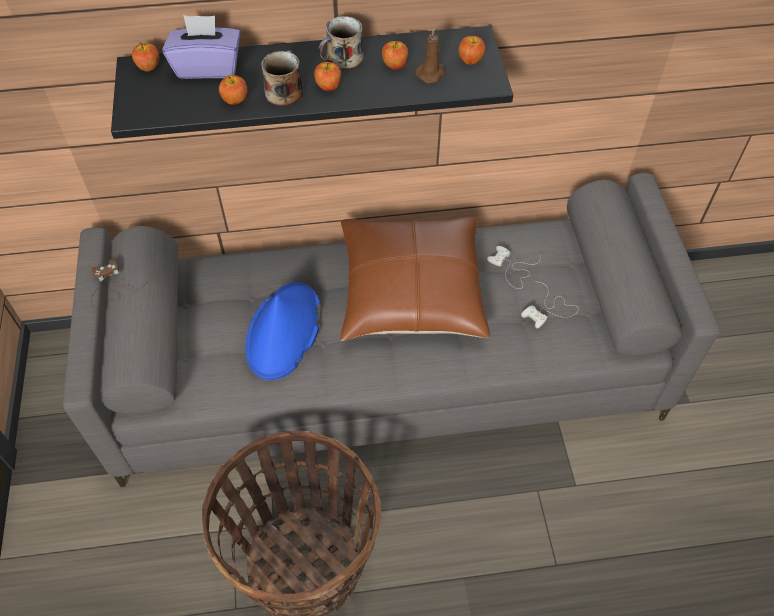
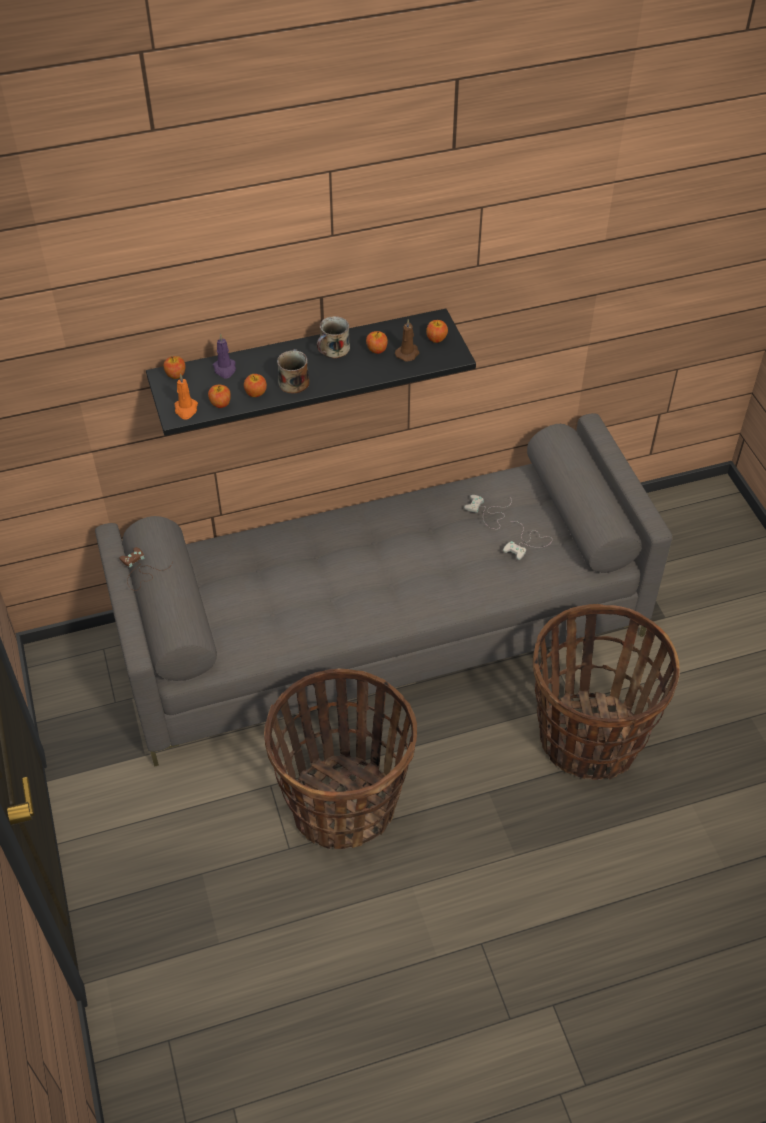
camera: 10 degrees left, 5 degrees down
purple tissue box [162,15,241,79] -> purple candle [213,333,236,378]
blue hat [245,282,321,380] -> none
apple [314,62,341,91] -> apple moved to [208,385,231,408]
brown pillow [340,217,490,341] -> none
none -> orange candle [174,374,198,420]
none -> basket [533,604,680,780]

